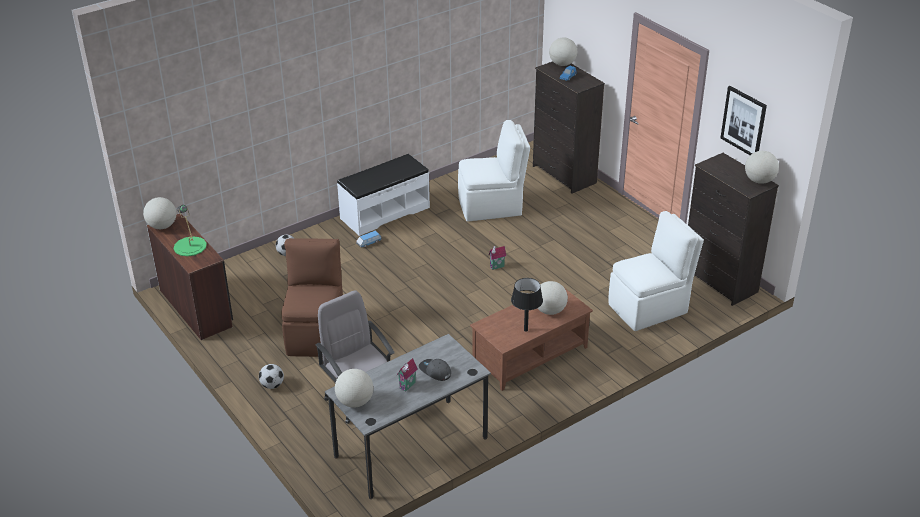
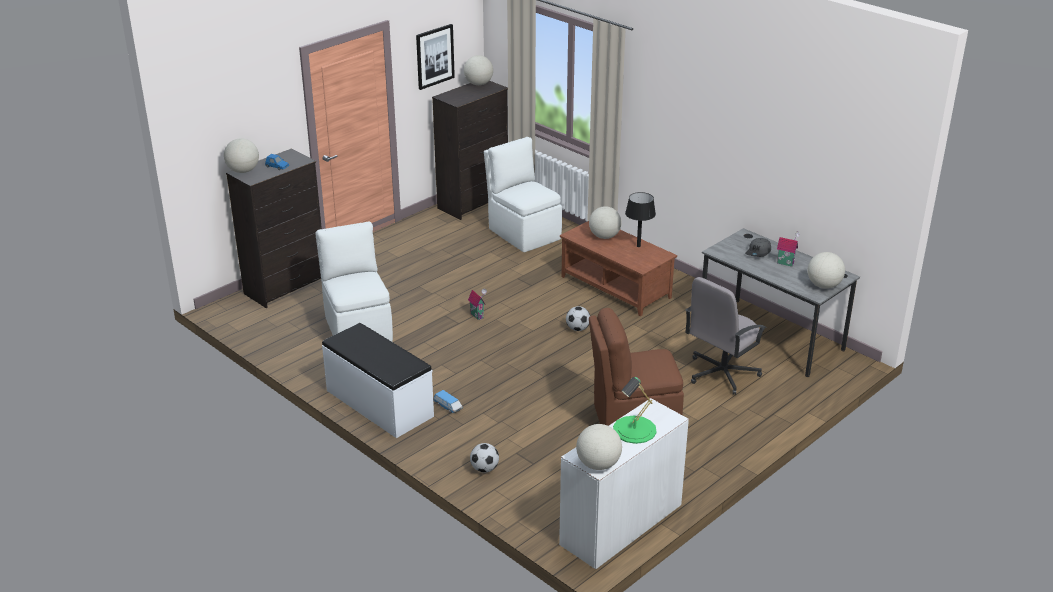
camera: 100 degrees left, 5 degrees down
brown desk [147,213,233,340] -> white desk [559,398,689,569]
football [259,364,284,389] -> football moved to [566,306,590,331]

